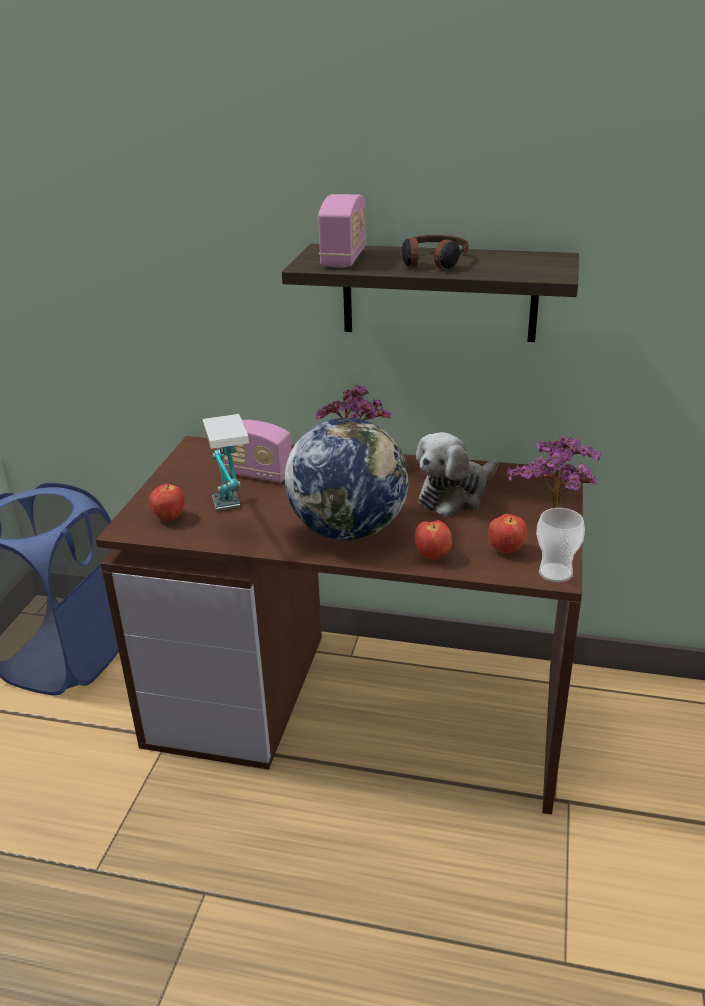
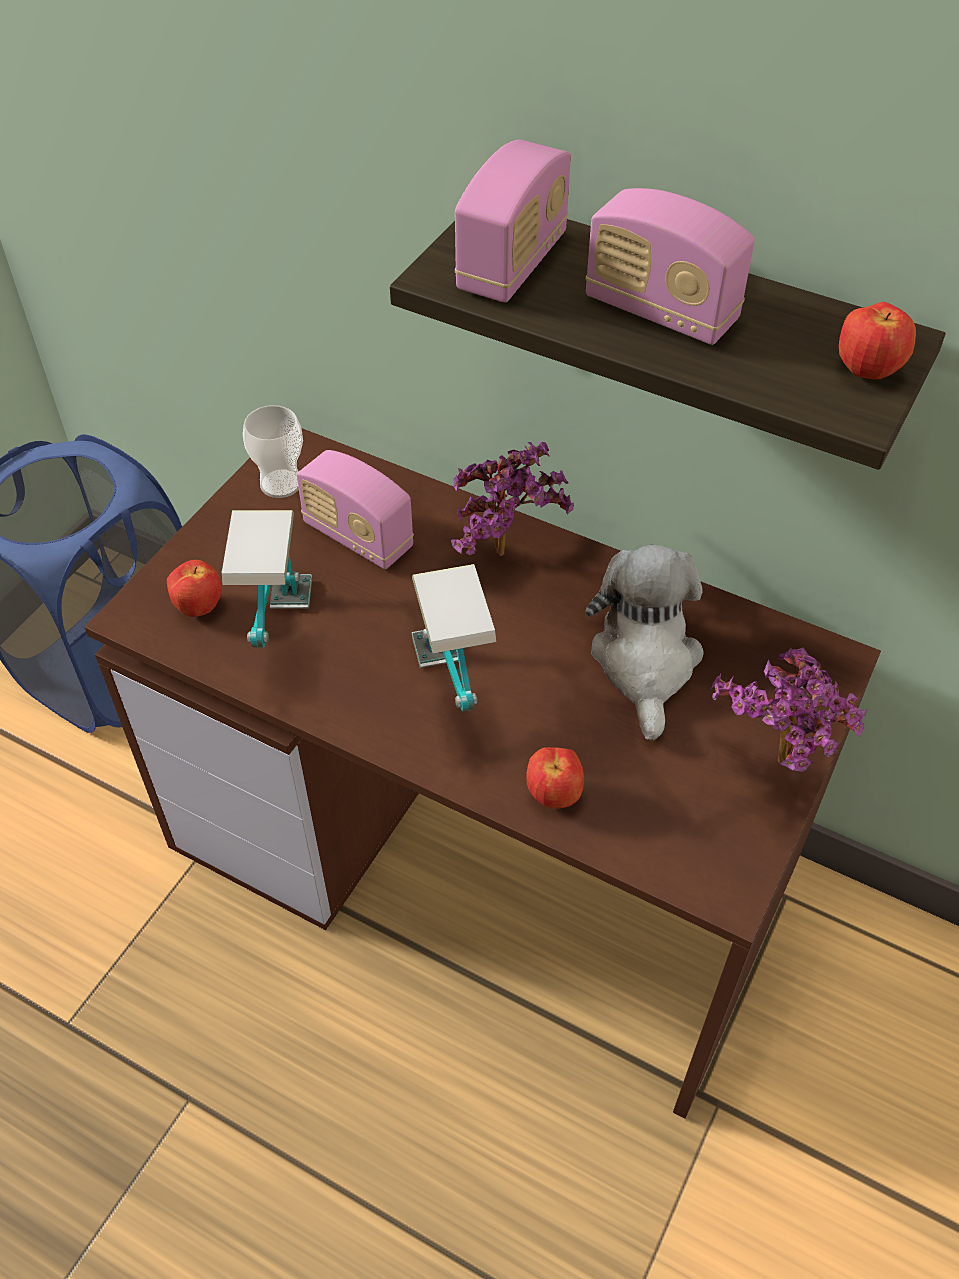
camera: 15 degrees right, 20 degrees up
globe [285,418,409,540] -> table lamp [412,564,497,712]
headphones [402,235,469,269] -> radio [585,188,755,345]
plush toy [416,432,498,517] -> plush toy turned 120 degrees clockwise [585,545,704,741]
apple [489,514,527,553] -> apple moved to [839,302,916,380]
cup [536,508,585,582] -> cup moved to [243,405,303,498]

